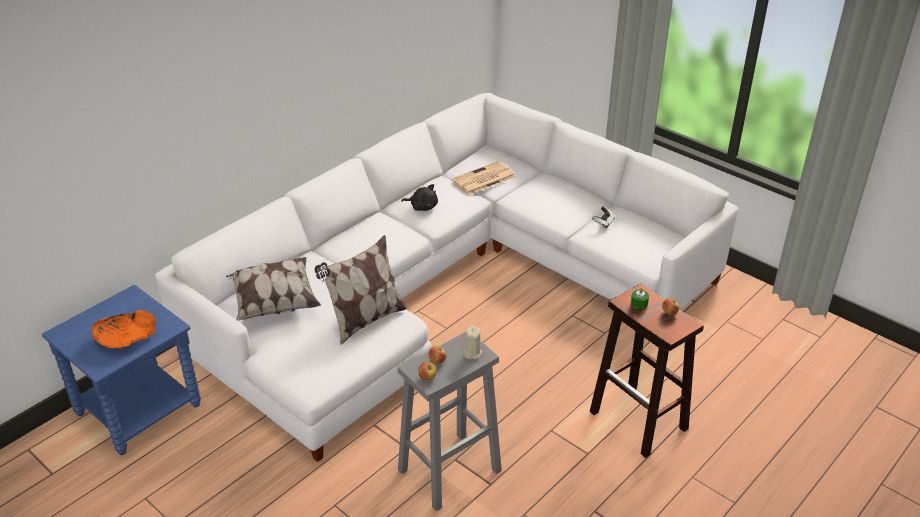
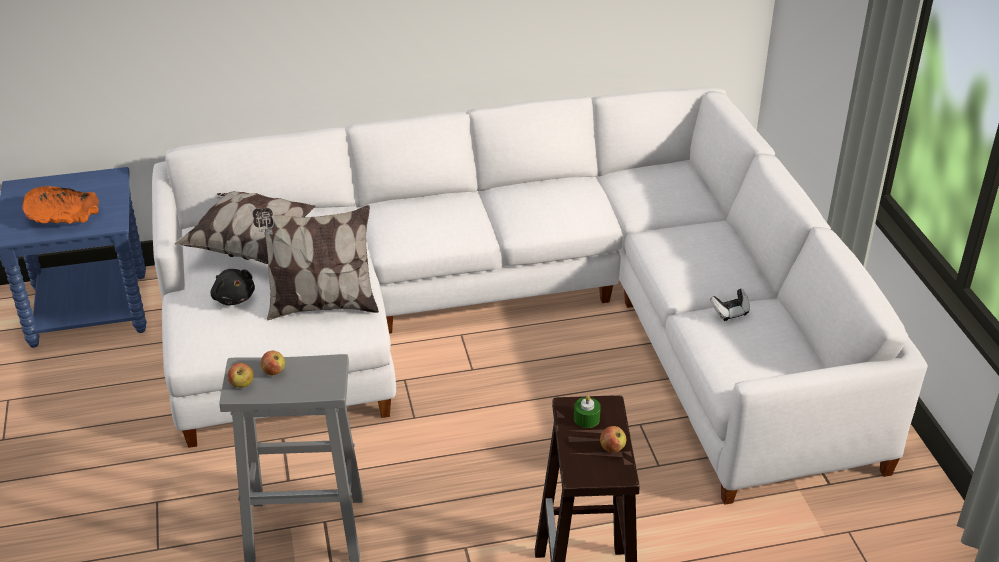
camera: 35 degrees right, 0 degrees up
black plush toy [401,184,438,211] -> black plush toy moved to [211,269,255,305]
newspaper [451,161,516,195] -> none
beige candle [463,326,482,359] -> none

